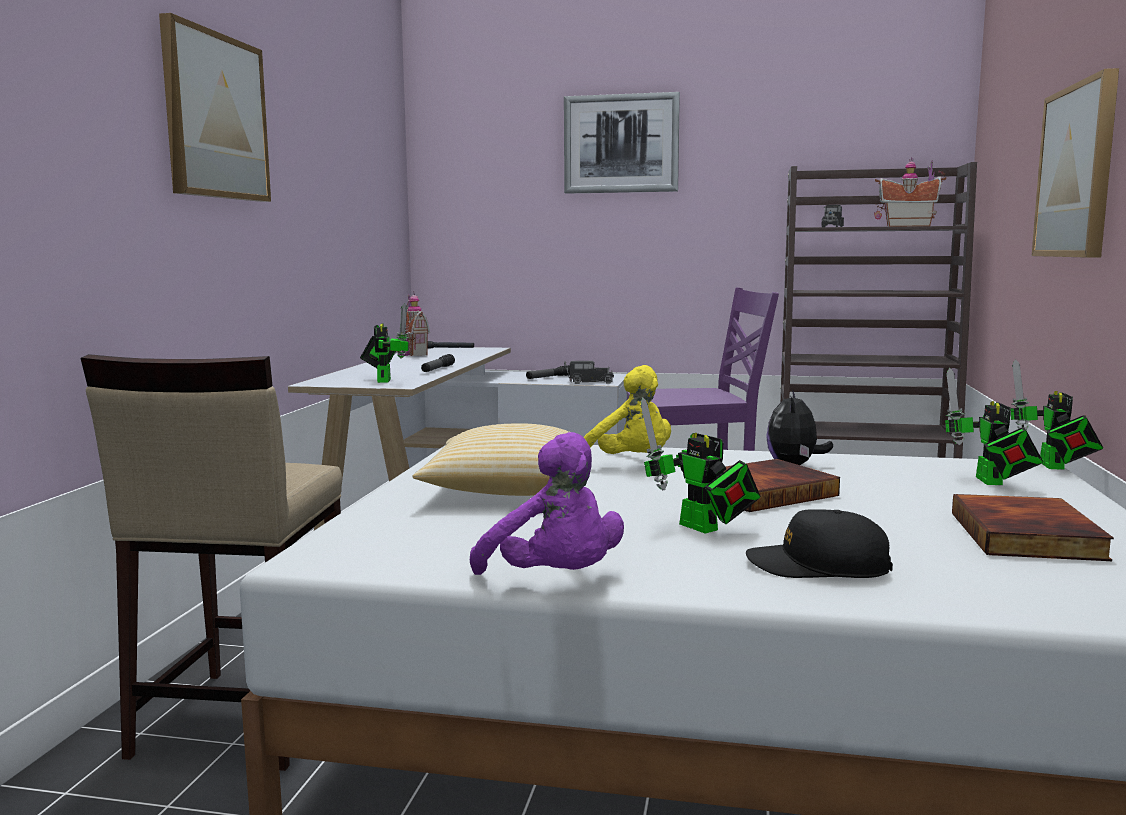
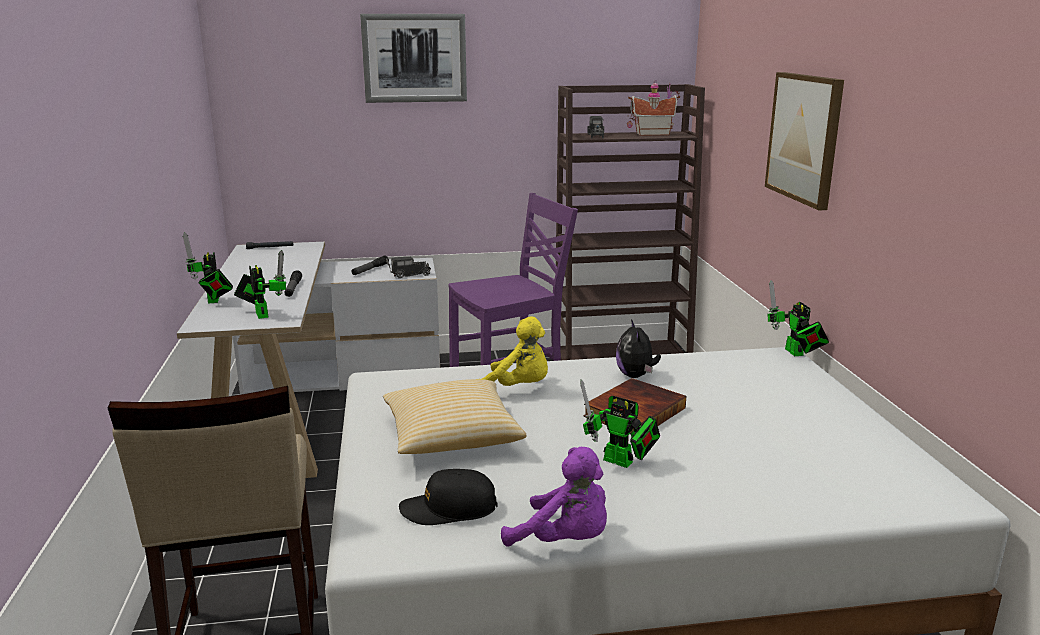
camera: 20 degrees left, 10 degrees up
picture [159,13,271,202] -> none
toy house [398,291,430,356] -> none
black cap [746,509,893,578] -> black cap moved to [399,469,497,525]
toy robot [945,368,1043,485] -> toy robot moved to [183,232,233,304]
book [952,494,1114,561] -> none

